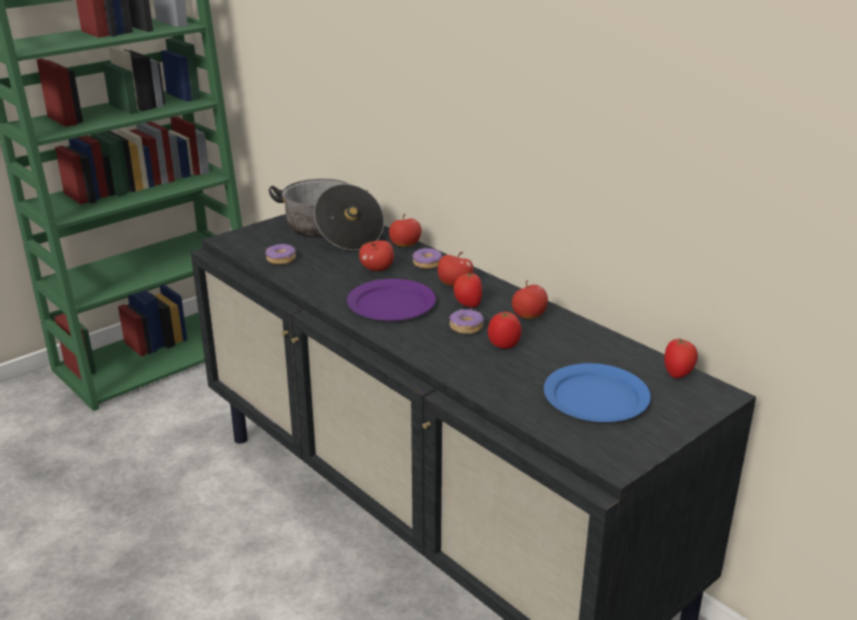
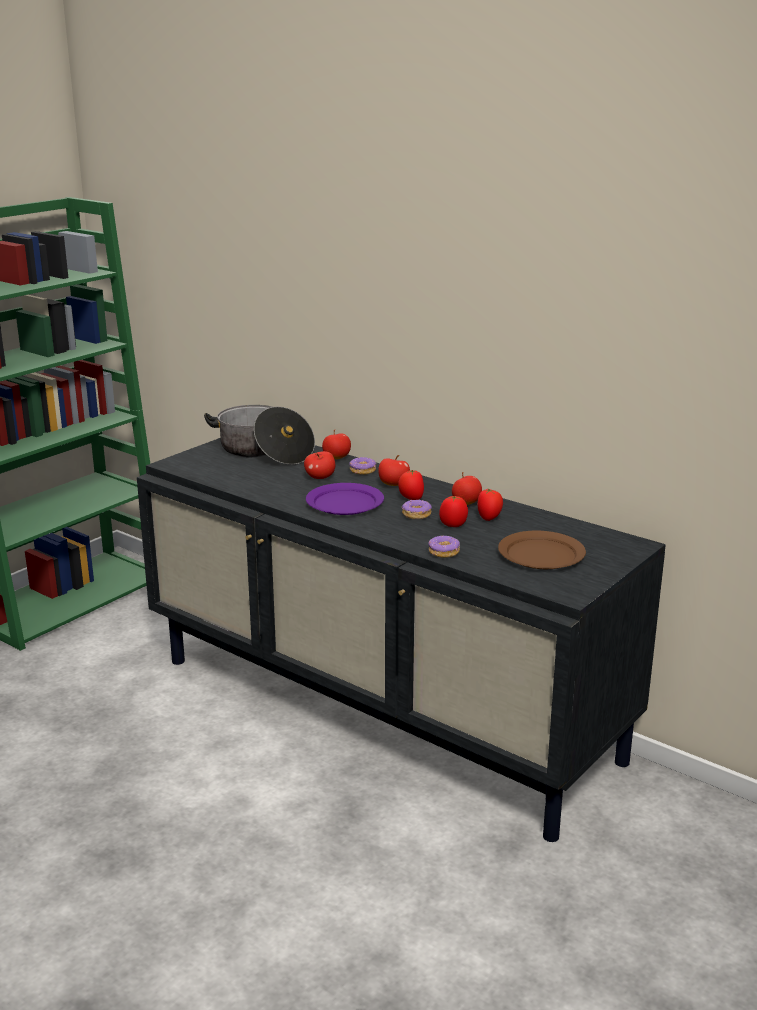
camera: 10 degrees left, 5 degrees down
donut [266,244,296,264] -> donut moved to [428,535,460,558]
blue plate [544,363,651,422] -> brown plate [498,531,586,569]
tomato [664,337,698,378] -> tomato moved to [478,489,503,521]

